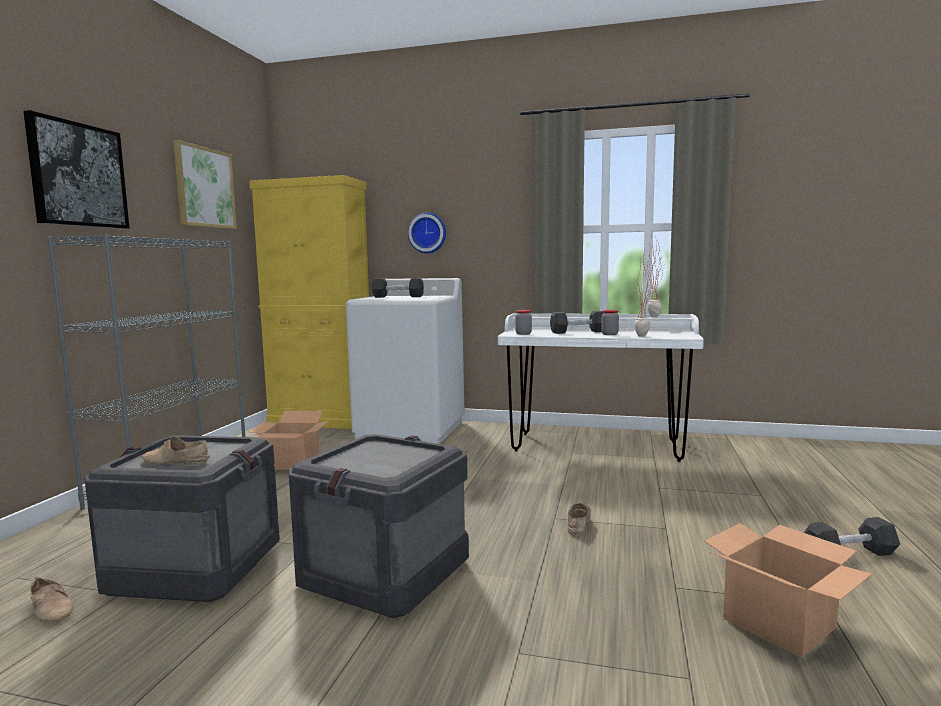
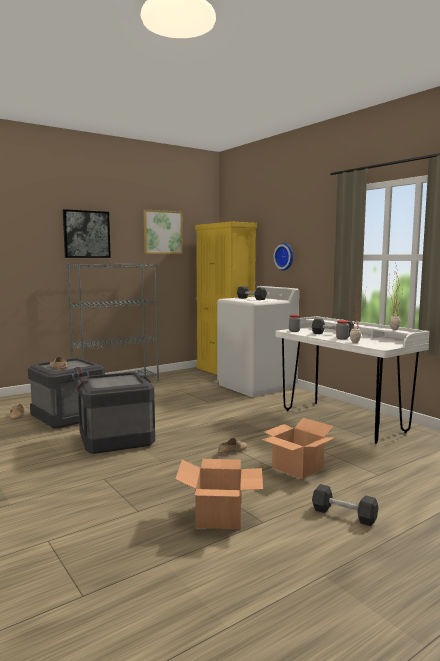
camera: 40 degrees right, 0 degrees up
cardboard box [248,411,330,470] -> cardboard box moved to [262,418,334,479]

